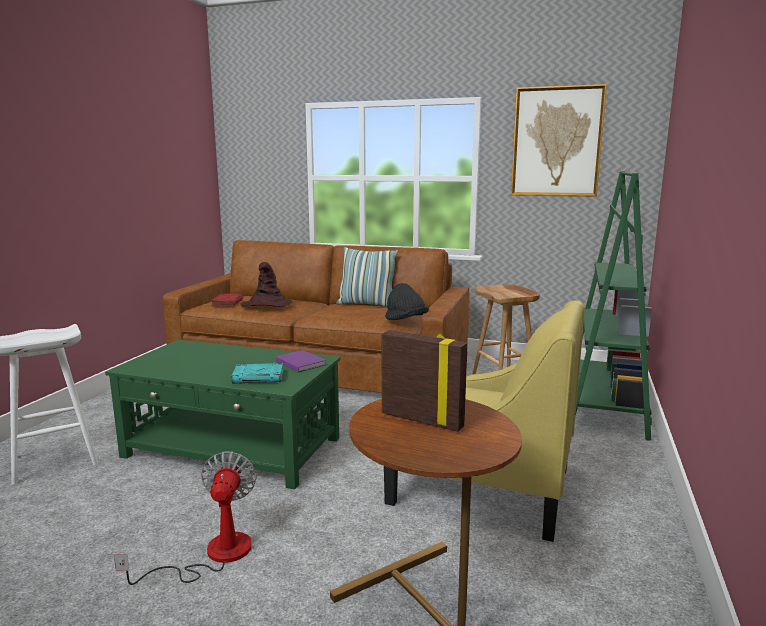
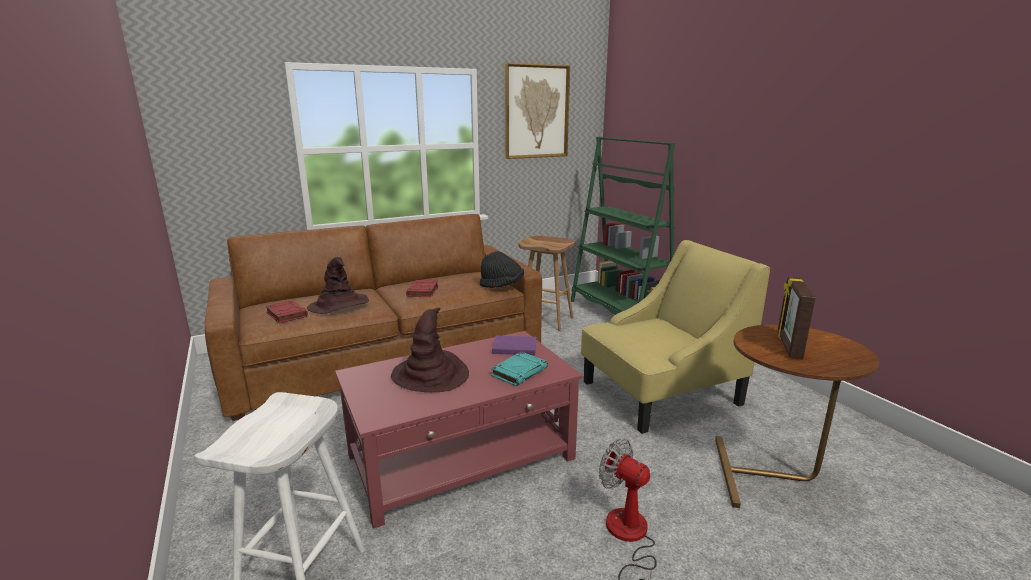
camera: 45 degrees left, 5 degrees up
green coffee table [105,340,341,489] -> red coffee table [335,331,583,529]
pillow [336,247,398,307] -> none
picture frame [382,330,468,432] -> picture frame turned 60 degrees counterclockwise [777,276,816,359]
none -> brown hat [391,308,469,392]
none -> red book [406,280,438,297]

